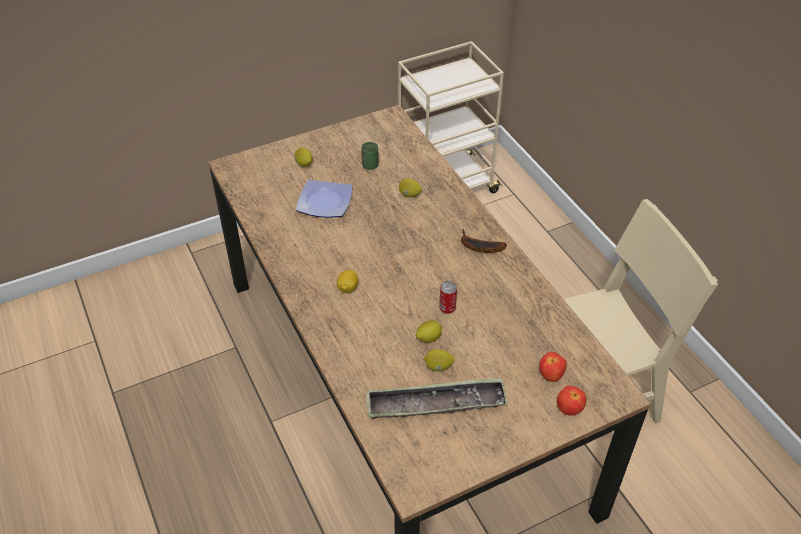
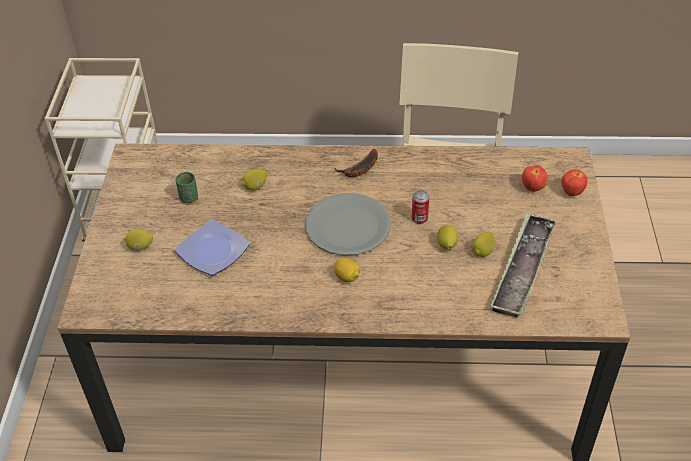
camera: 60 degrees left, 0 degrees up
none -> grey plate [305,193,391,256]

